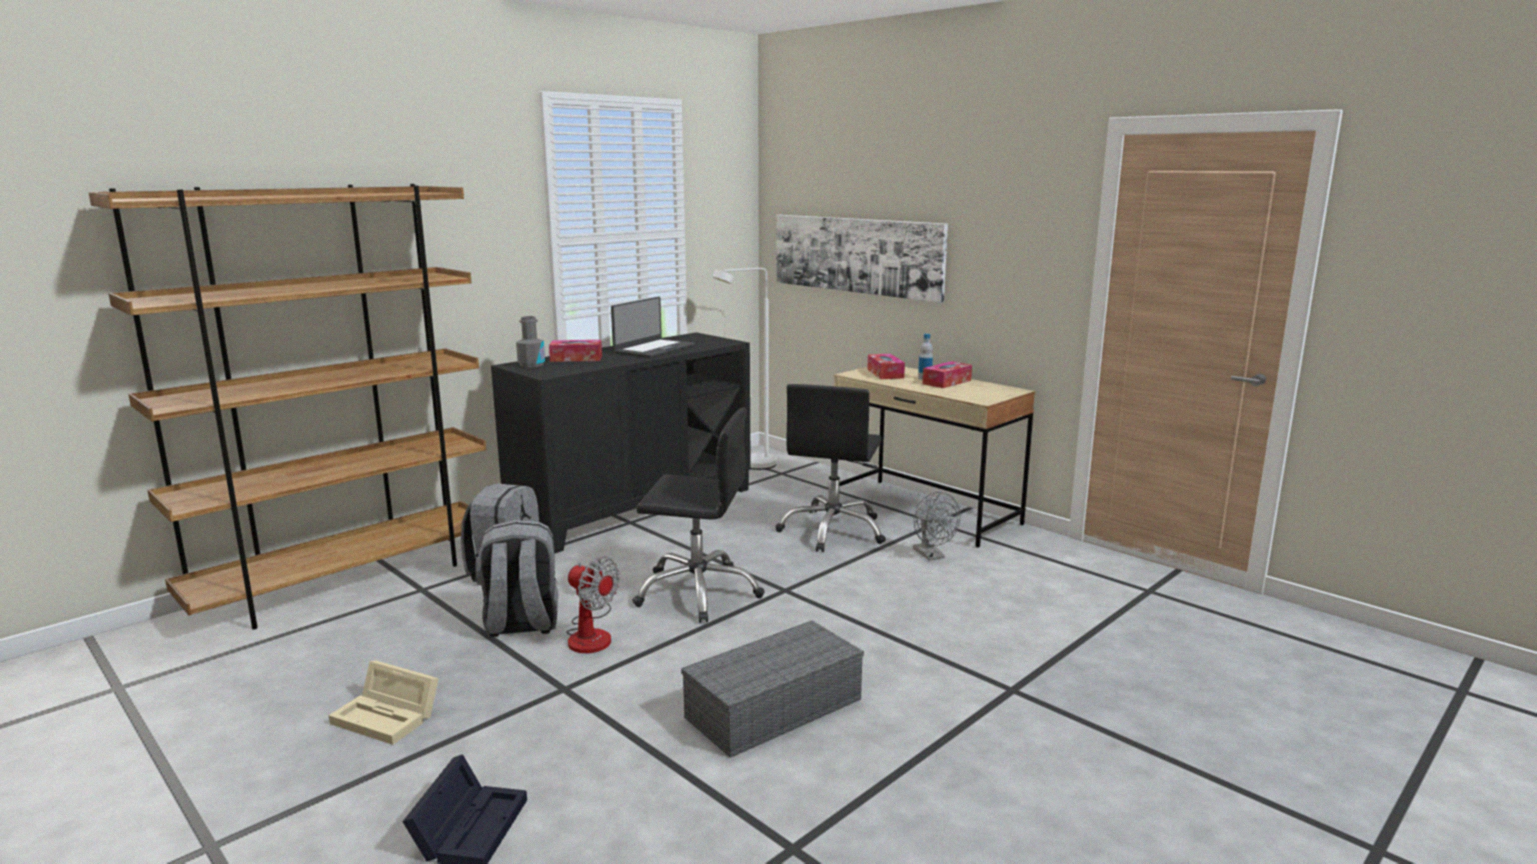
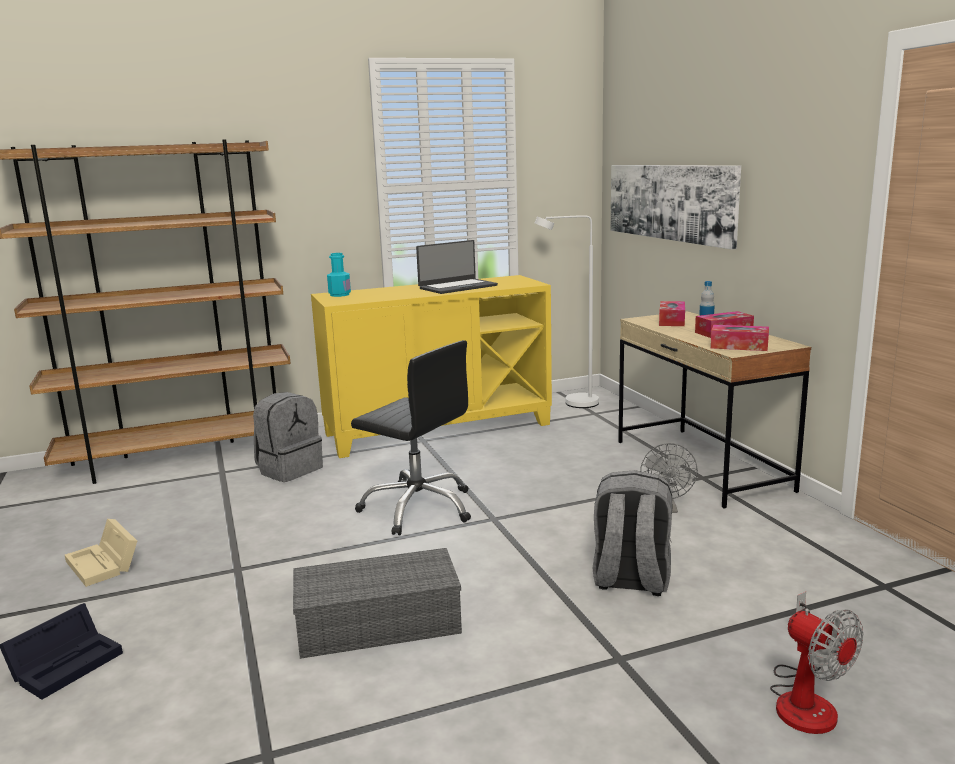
camera: 25 degrees right, 0 degrees up
grey backpack [478,520,558,637] -> grey backpack moved to [593,470,672,596]
black cabinet [491,332,751,553] -> yellow cabinet [311,275,552,458]
grey bottle [516,316,545,368] -> turquoise bottle [327,253,351,297]
tissue box [549,340,602,362] -> tissue box moved to [711,325,769,351]
fan [566,556,620,653] -> fan moved to [770,591,863,734]
black office chair [775,384,886,552] -> none

